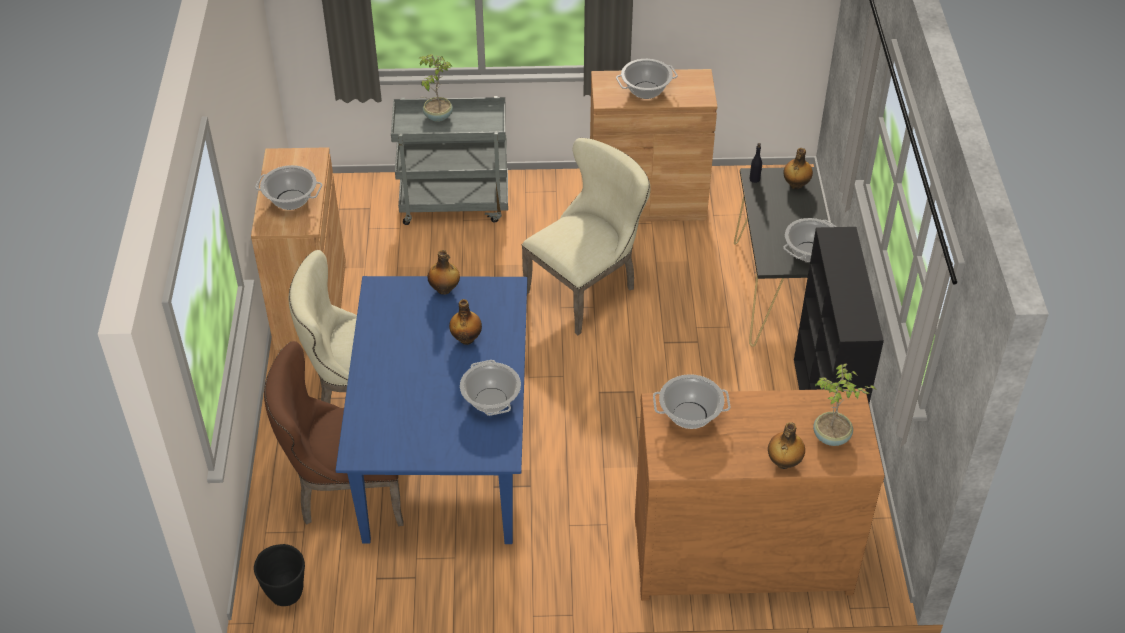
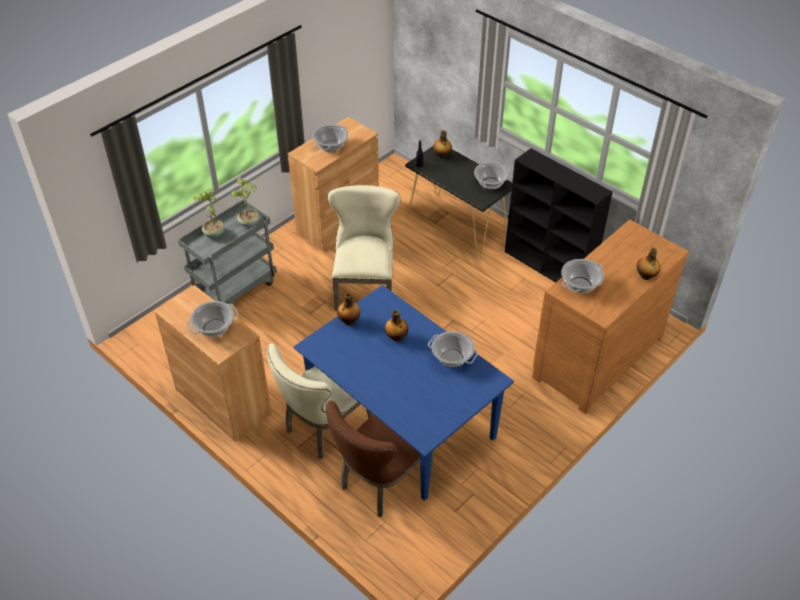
camera: 45 degrees left, 0 degrees up
black planter [254,544,305,606] -> none
potted plant [813,364,876,446] -> potted plant moved to [231,177,260,227]

